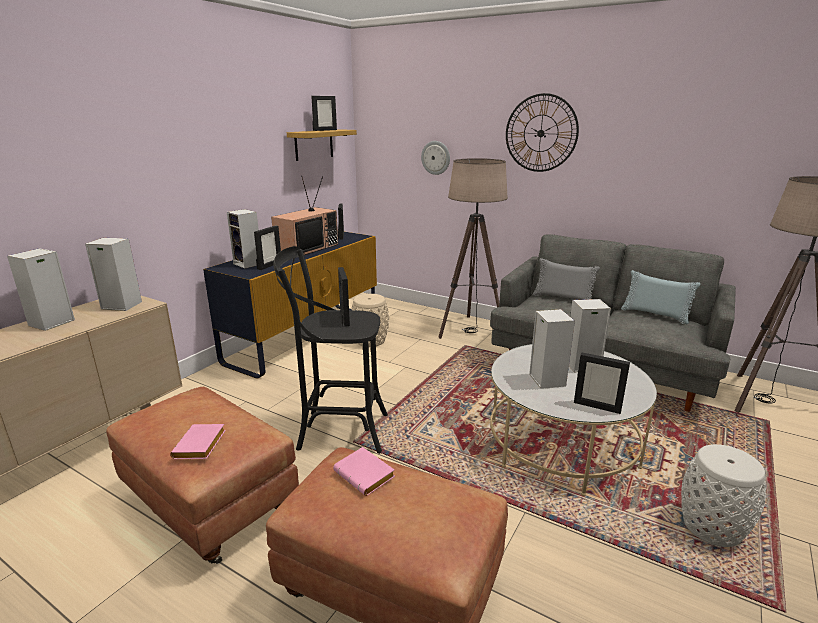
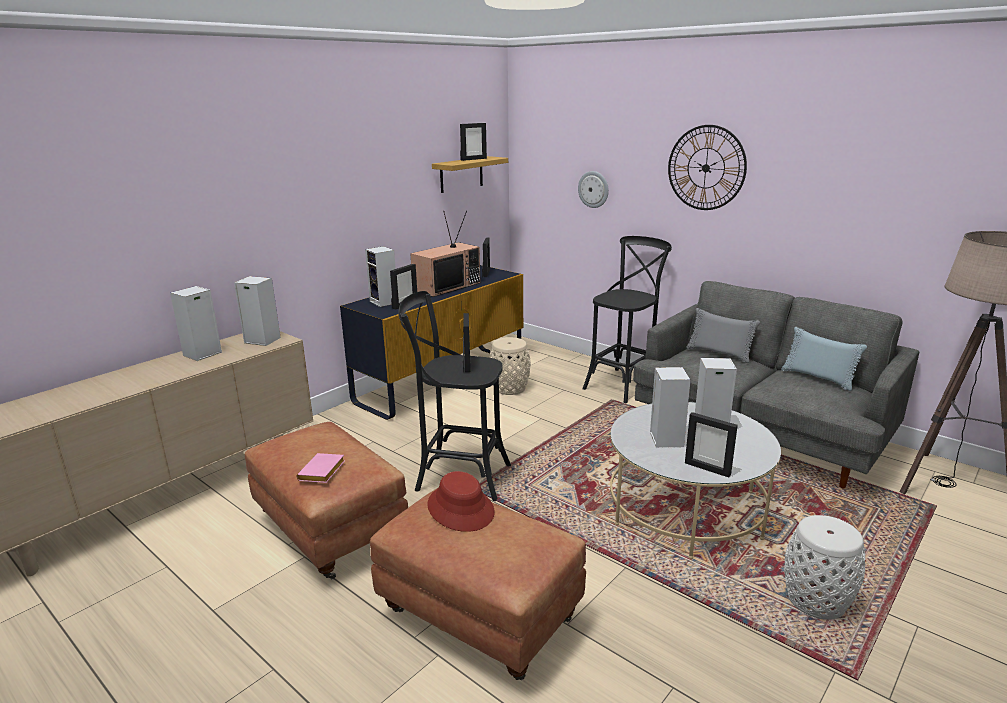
camera: 10 degrees right, 0 degrees up
pink book [333,447,395,496] -> red hat [427,471,495,532]
floor lamp [438,158,508,339] -> black stool [582,236,672,403]

